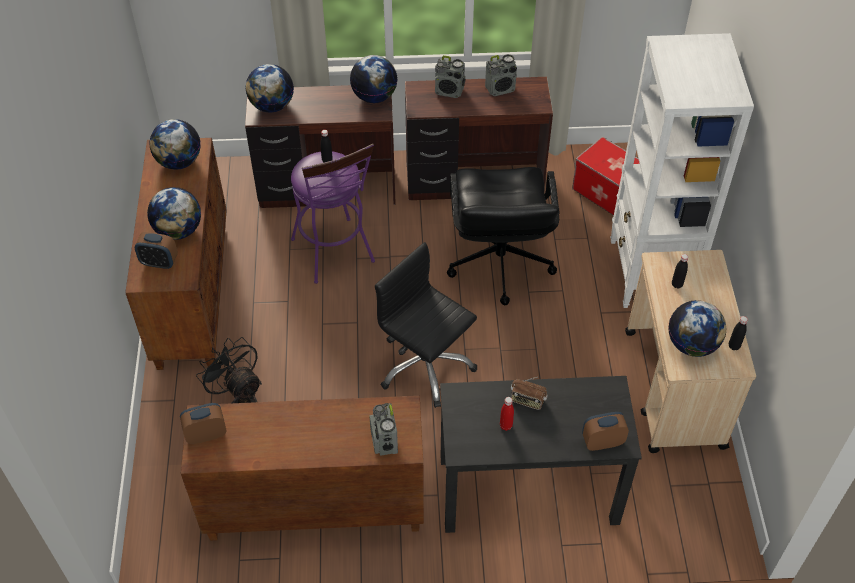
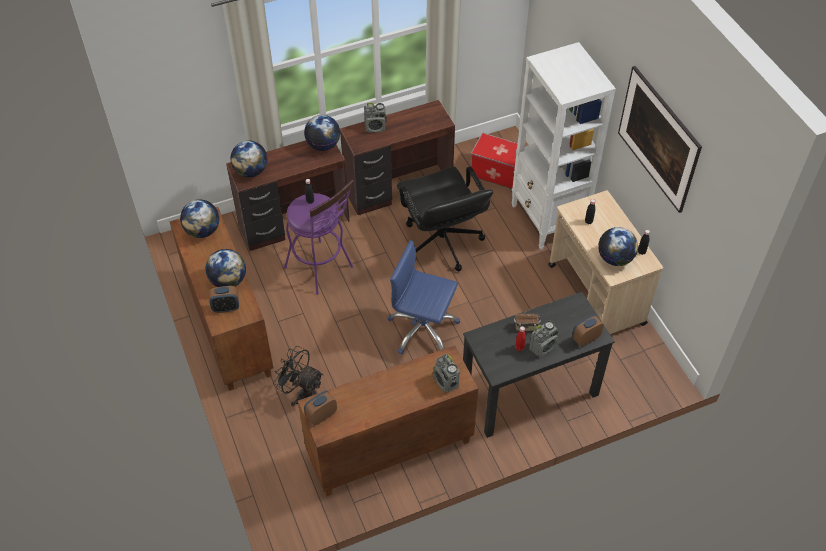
camera: 20 degrees left, 0 degrees up
black office chair [375,242,477,408] -> blue office chair [388,240,460,355]
radio [485,54,517,96] -> radio moved to [529,320,558,357]
none -> picture [618,66,702,213]

